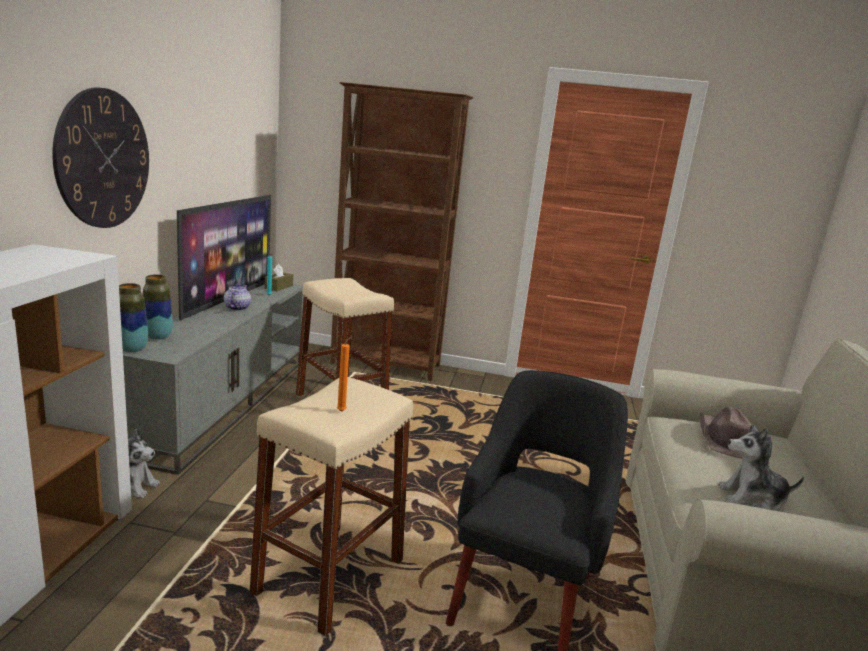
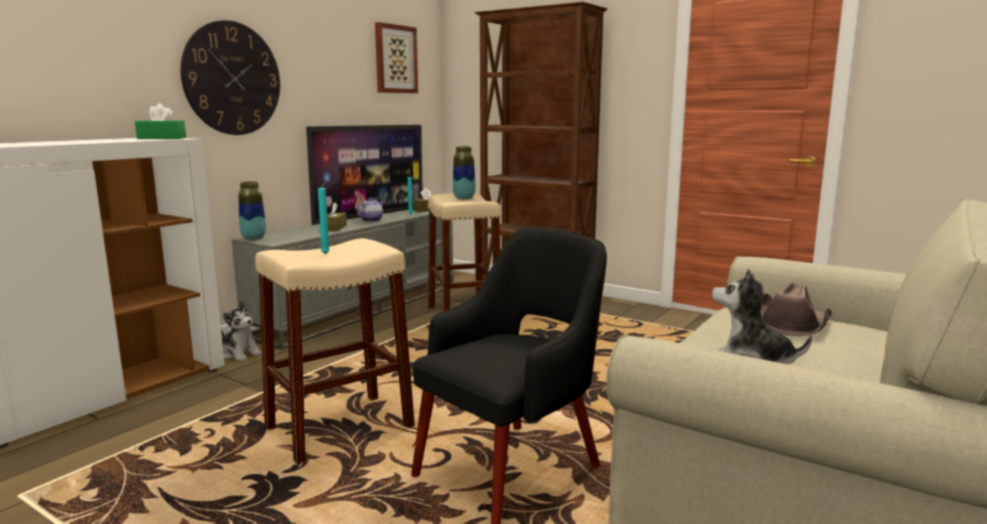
camera: 25 degrees right, 5 degrees down
vase [143,274,173,340] -> vase moved to [453,146,475,199]
orange candle [337,336,353,412] -> turquoise candle [318,181,330,254]
none -> green tissue box [135,103,186,139]
none -> brown tissue box [327,202,347,231]
none -> picture [375,22,418,93]

